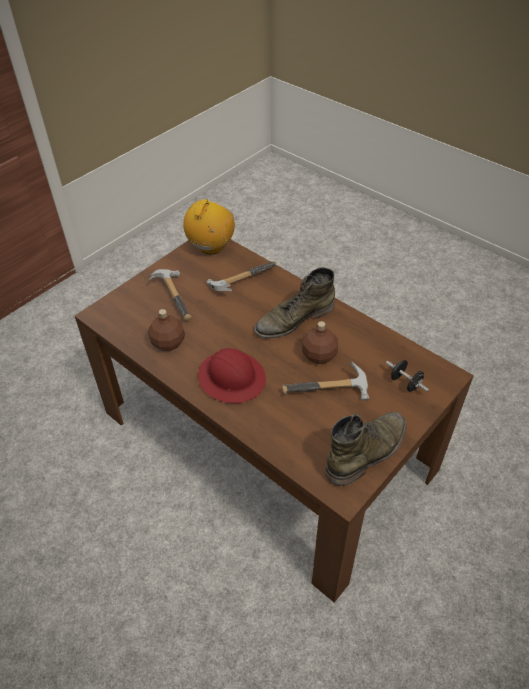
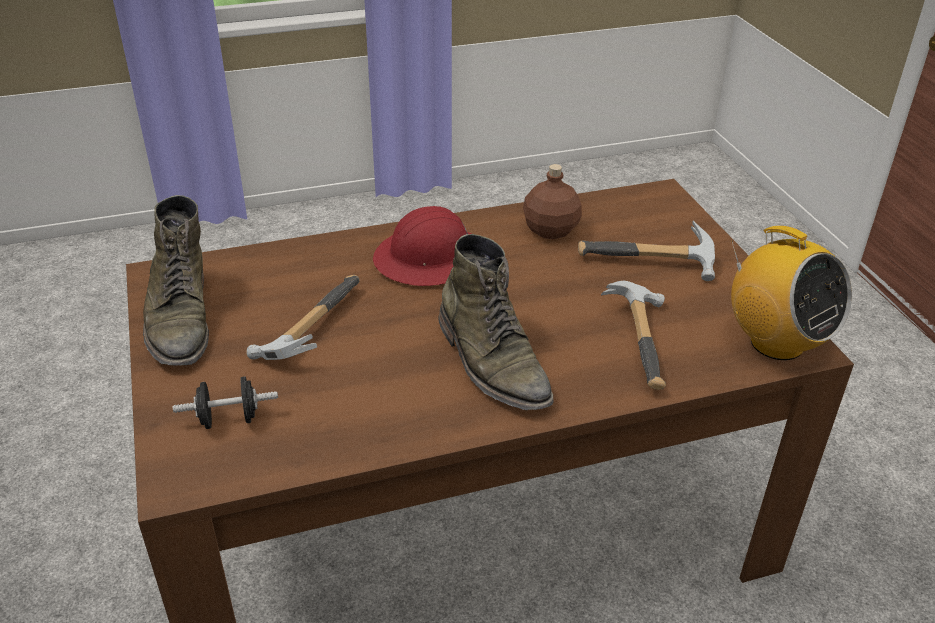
camera: 120 degrees right, 10 degrees down
green boot [254,267,335,339] -> green boot turned 150 degrees clockwise [438,234,553,411]
brown bottle [302,321,338,364] -> none

